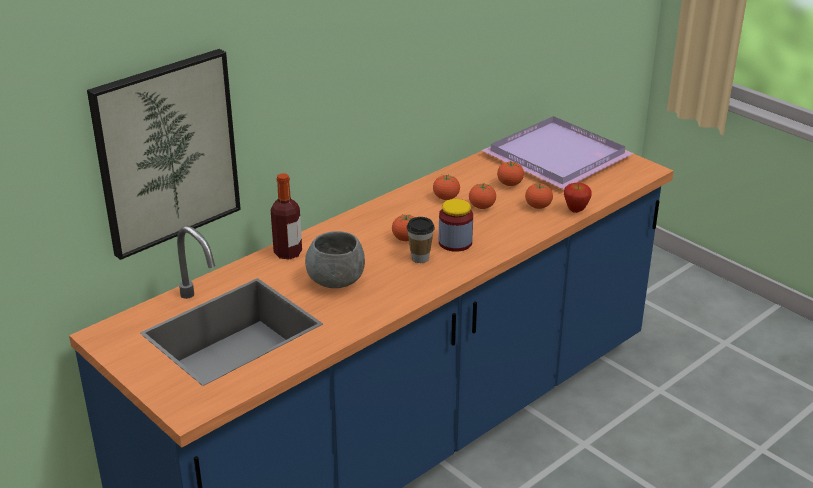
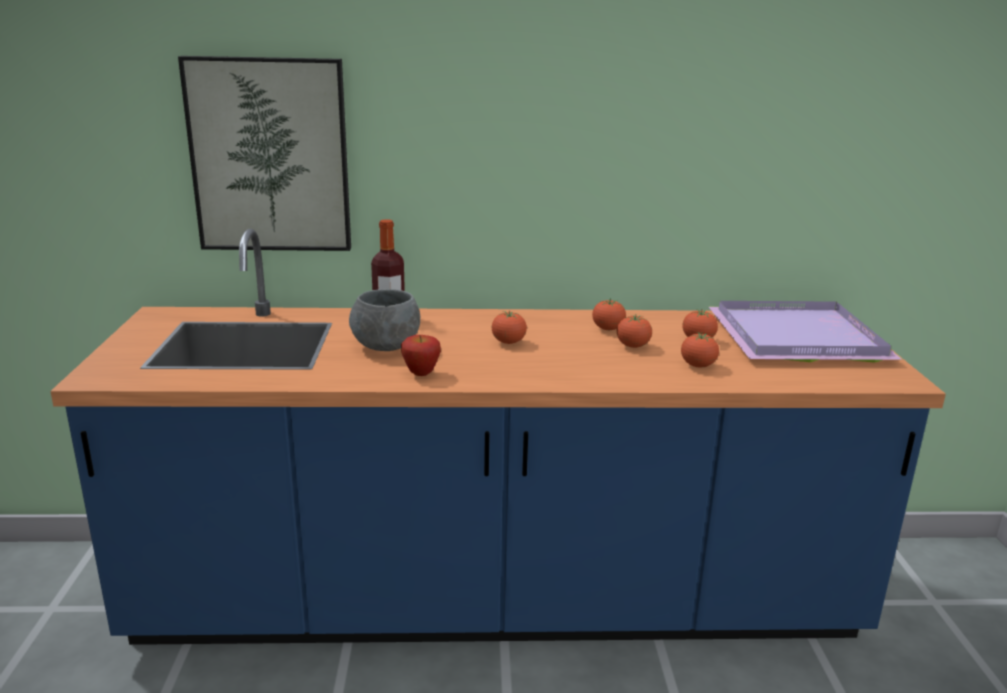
camera: 40 degrees right, 10 degrees down
cup [407,217,435,263] -> none
jar [439,199,473,252] -> none
apple [564,182,592,213] -> apple moved to [401,335,441,376]

